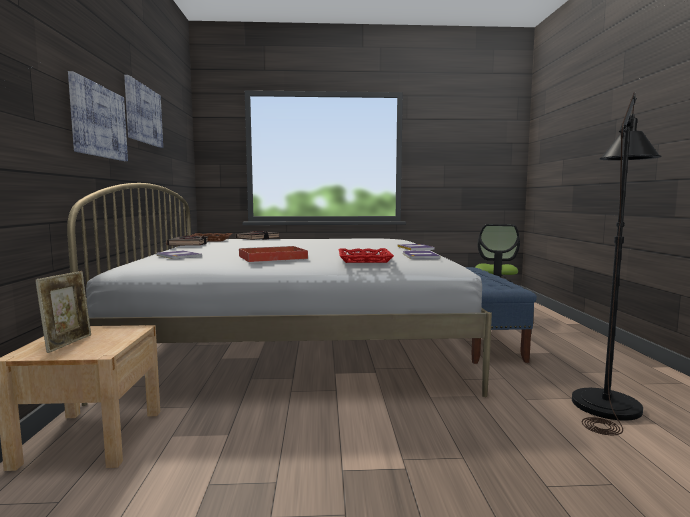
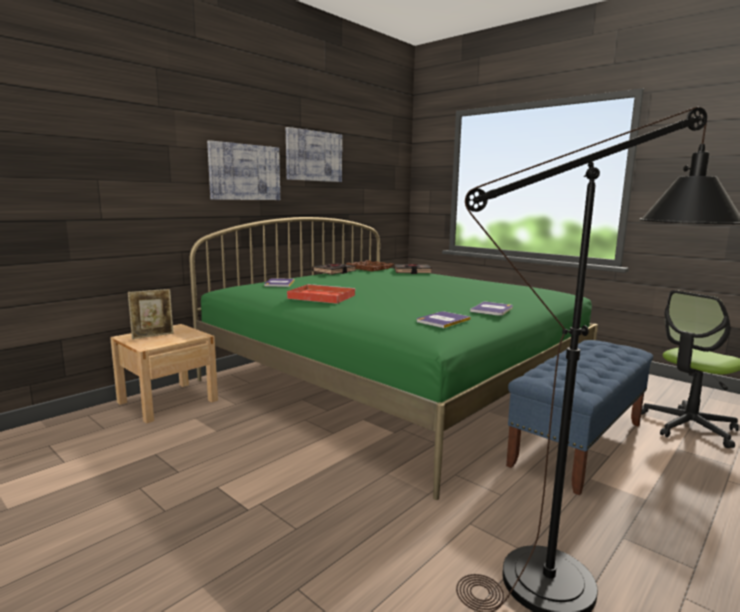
camera: 45 degrees right, 5 degrees up
white bed [67,183,492,406] -> green bed [190,217,598,500]
red tray [338,248,394,263] -> none

